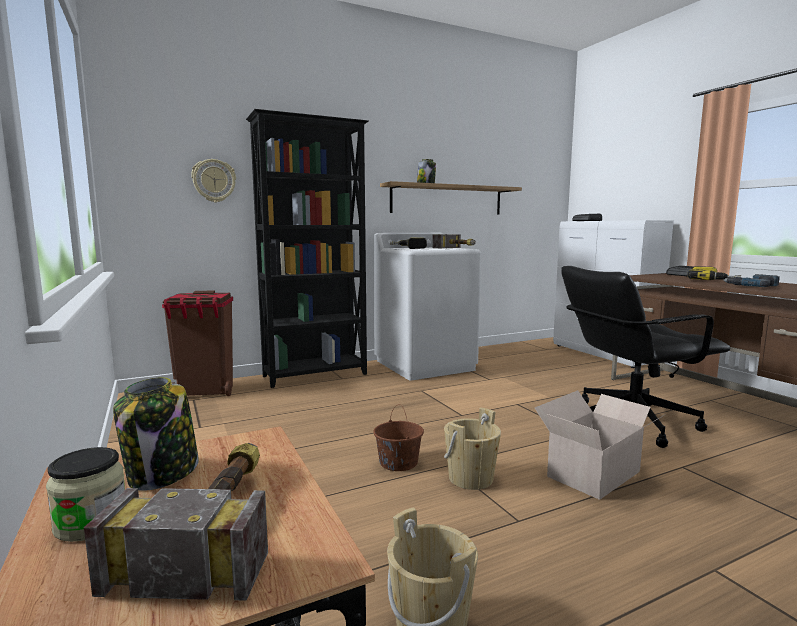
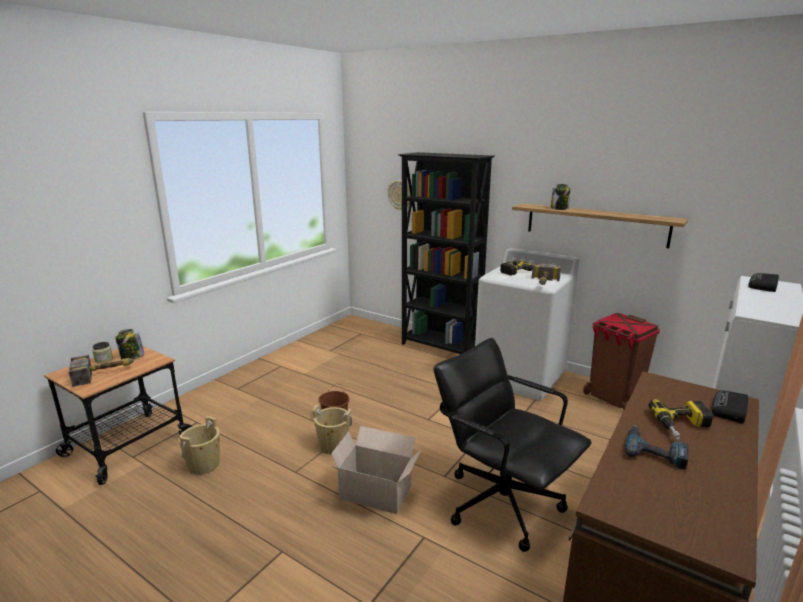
camera: 60 degrees right, 10 degrees up
brown trash can [162,291,233,396] -> brown trash can moved to [583,313,660,409]

